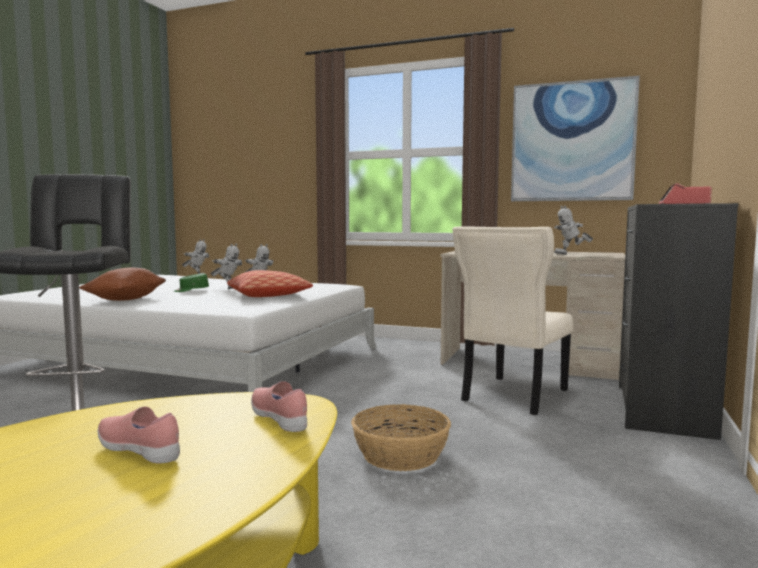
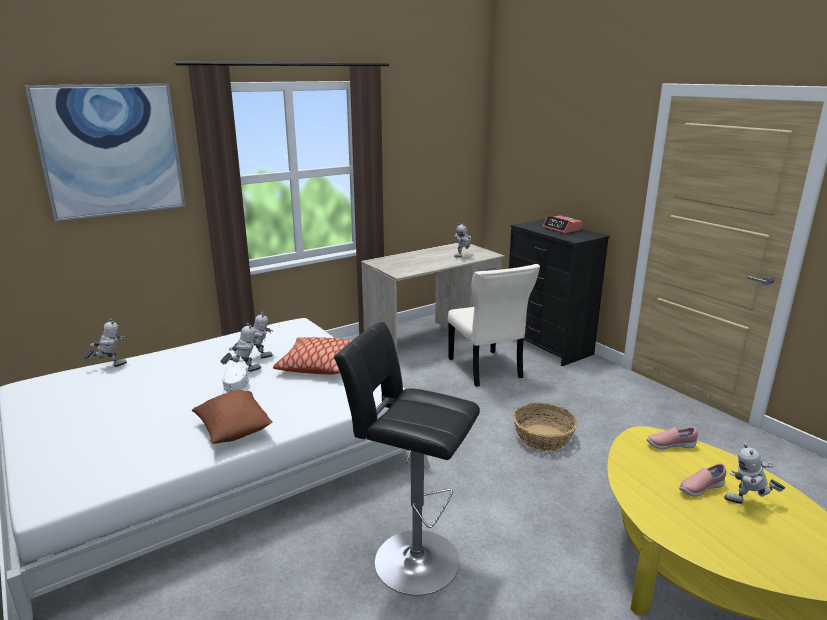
camera: 55 degrees left, 15 degrees up
green cap [174,274,209,292] -> white cap [223,366,249,394]
picture [511,76,640,201] -> picture moved to [24,84,186,222]
none -> toy robot [724,443,785,504]

